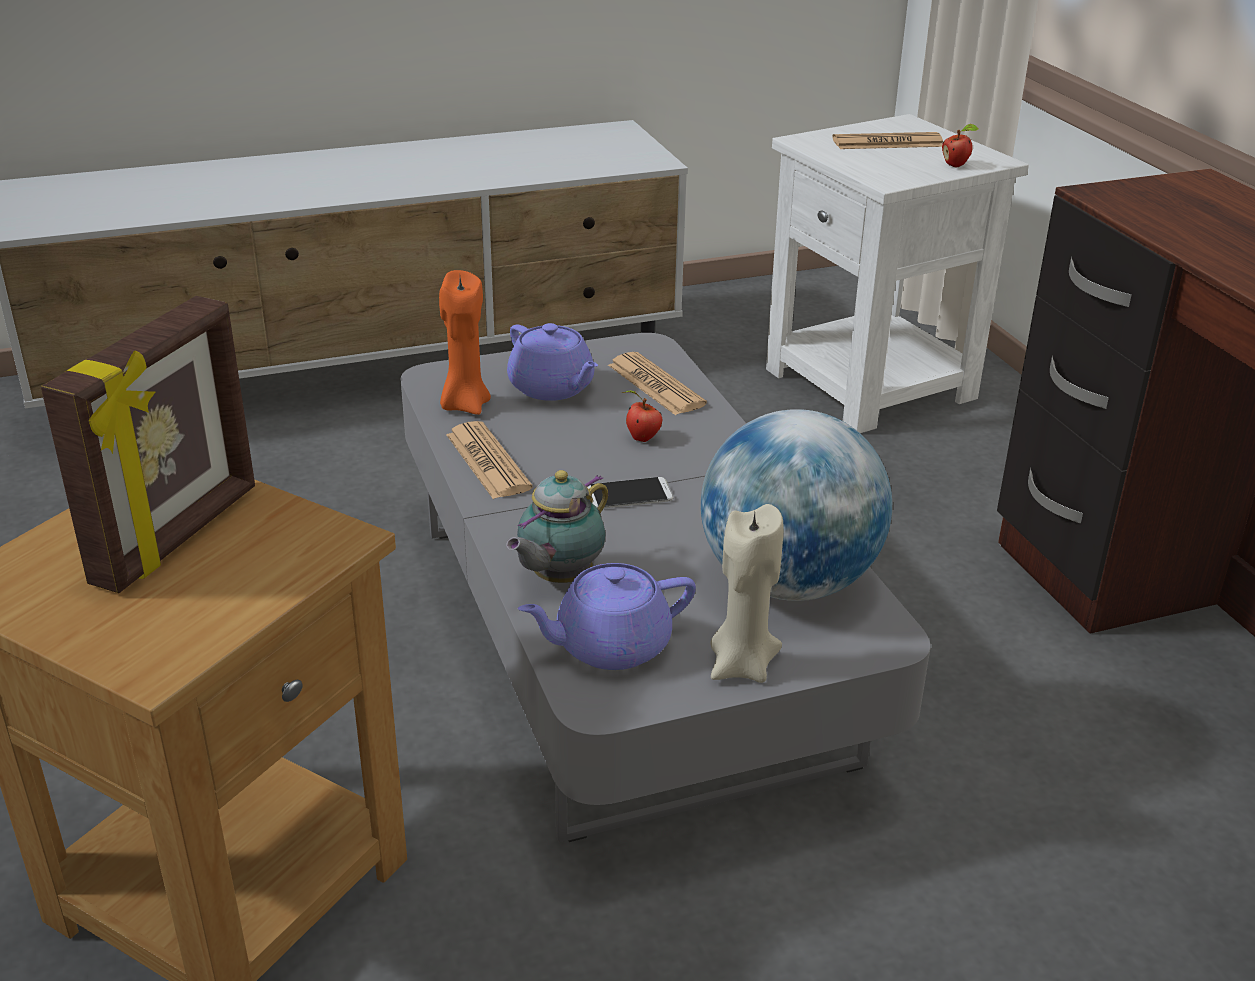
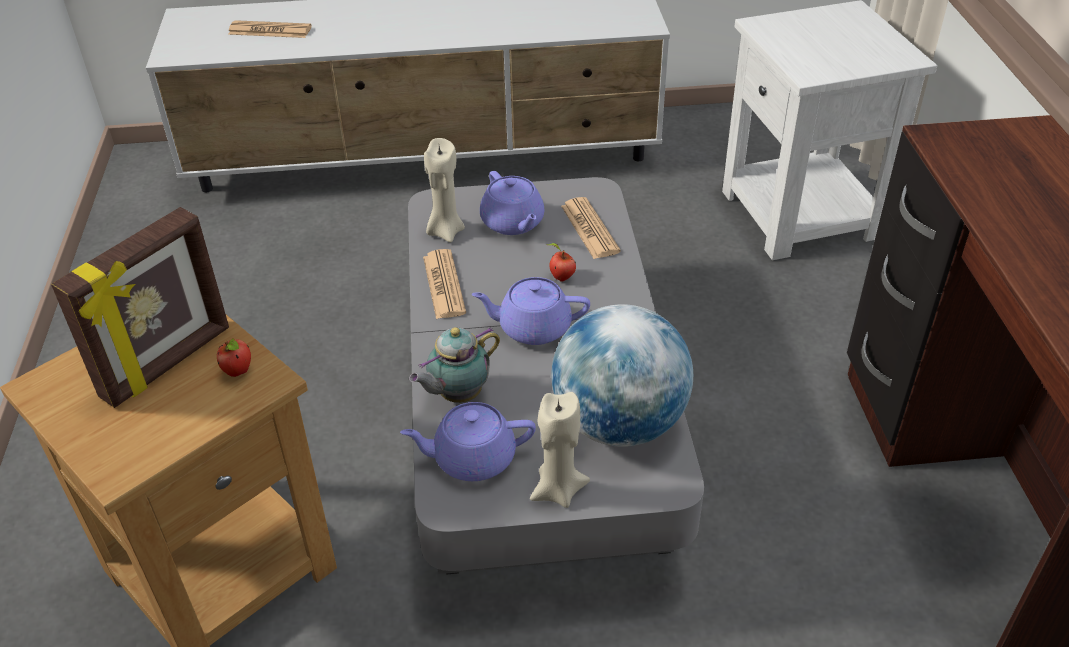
camera: 15 degrees right, 10 degrees up
orange candle [439,270,491,415] -> beige candle [424,138,465,243]
phone [587,477,674,508] -> purple teapot [472,277,590,345]
newspaper [832,132,943,149] -> newspaper moved to [228,20,312,38]
apple [942,124,979,167] -> apple moved to [217,338,251,377]

